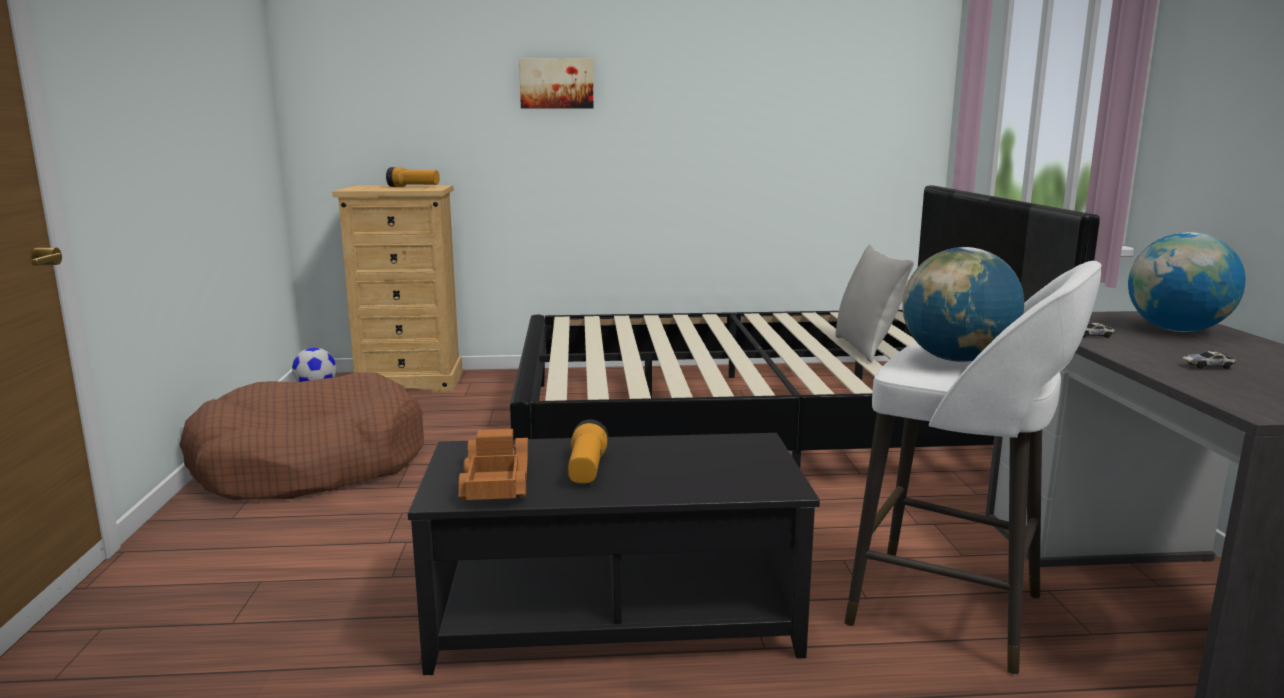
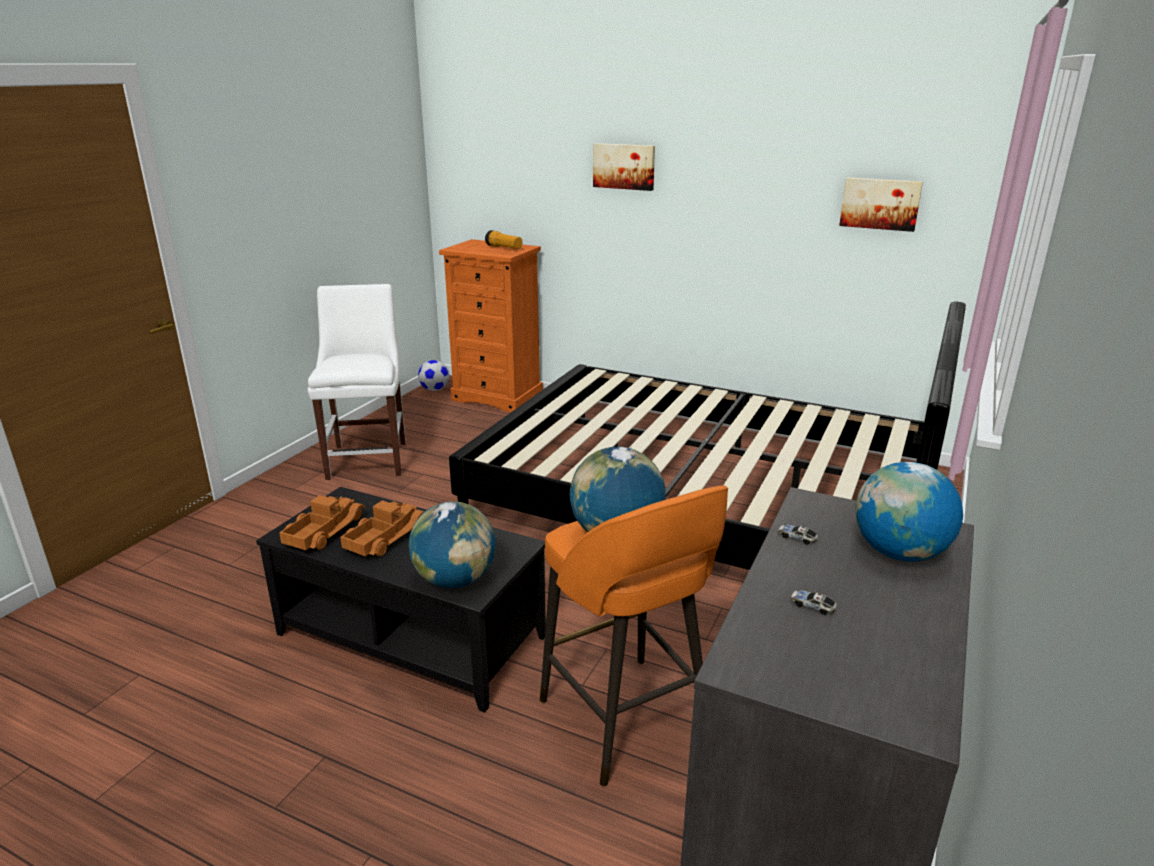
camera: 30 degrees right, 10 degrees up
brown dog bed [180,372,424,500] -> white chair [308,284,406,480]
beige dresser [332,185,463,392] -> orange dresser [439,239,543,412]
flashlight [568,419,608,483] -> toy truck [340,500,424,556]
grey pillow [835,244,914,362] -> none
white stool [844,261,1101,675] -> orange stool [540,485,728,786]
none -> globe [409,501,496,588]
none -> picture [839,177,923,232]

